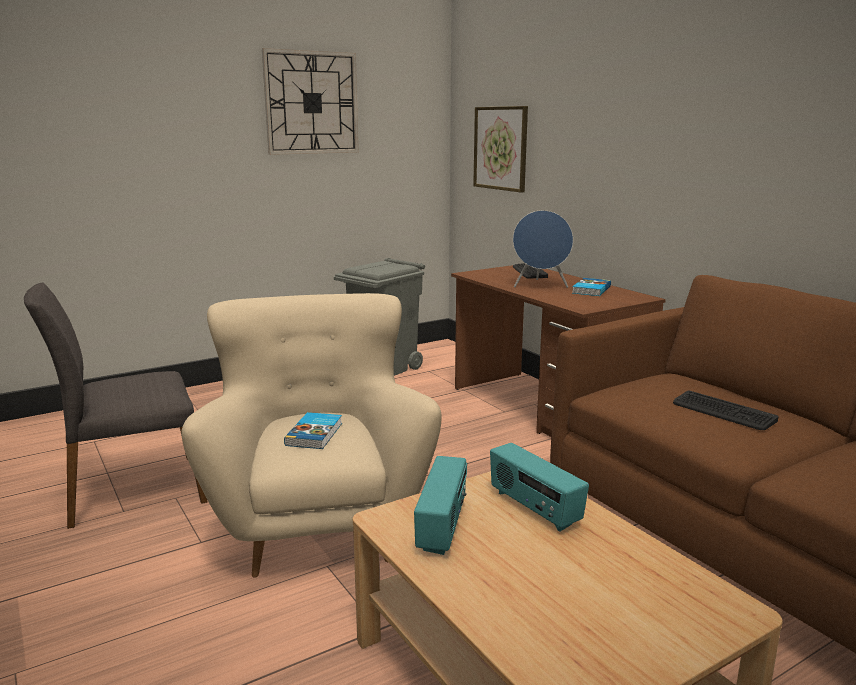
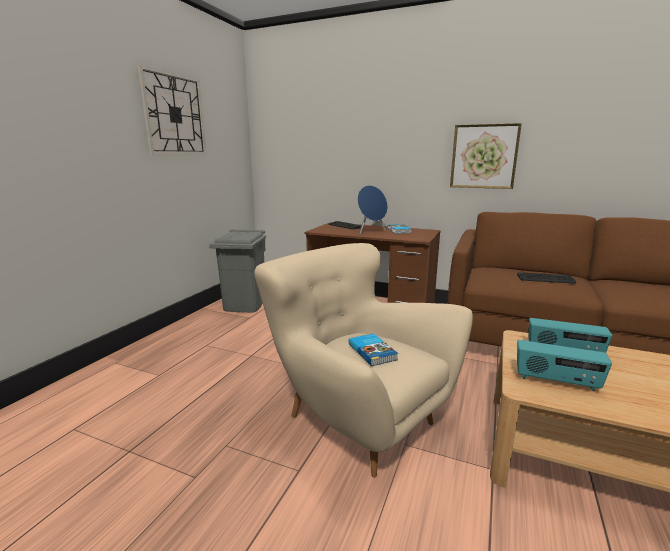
camera: 35 degrees left, 0 degrees up
grey chair [24,283,208,529] -> none
radio [414,456,467,555] -> radio turned 135 degrees clockwise [517,340,612,391]
picture [473,106,528,192] -> picture moved to [450,123,522,189]

